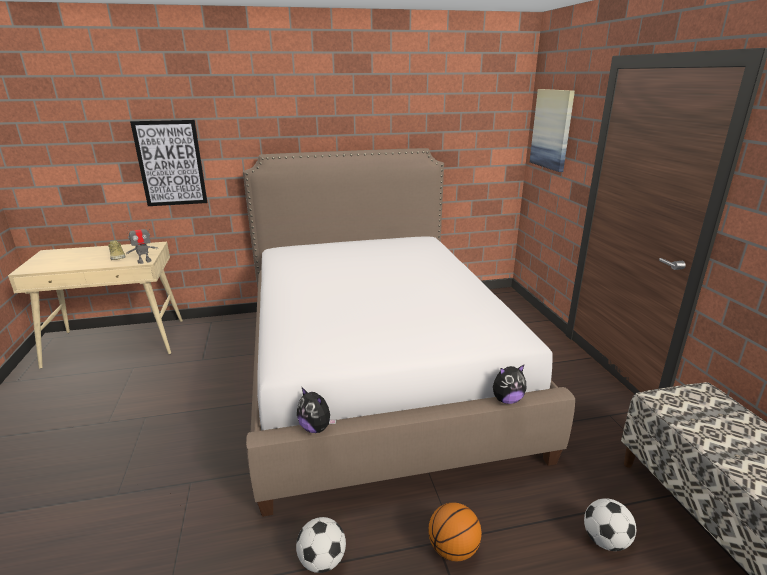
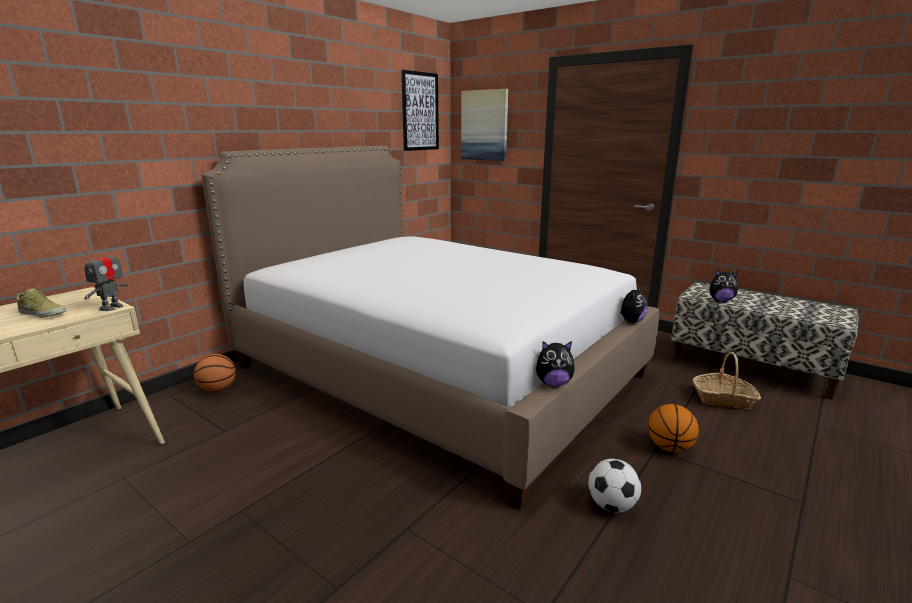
camera: 40 degrees left, 5 degrees down
picture [130,120,208,206] -> picture moved to [401,70,439,151]
football [584,498,636,551] -> basket [693,352,761,409]
none -> basketball [194,354,236,392]
none -> plush toy [710,270,738,302]

